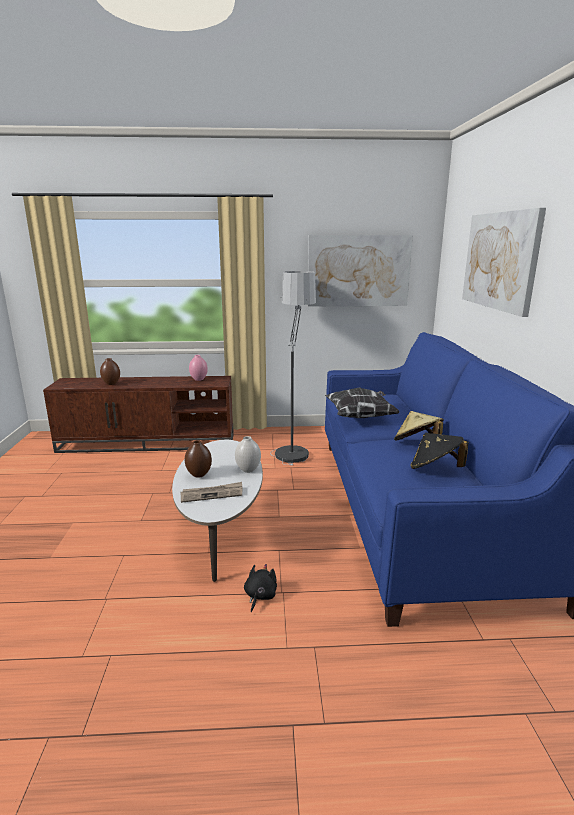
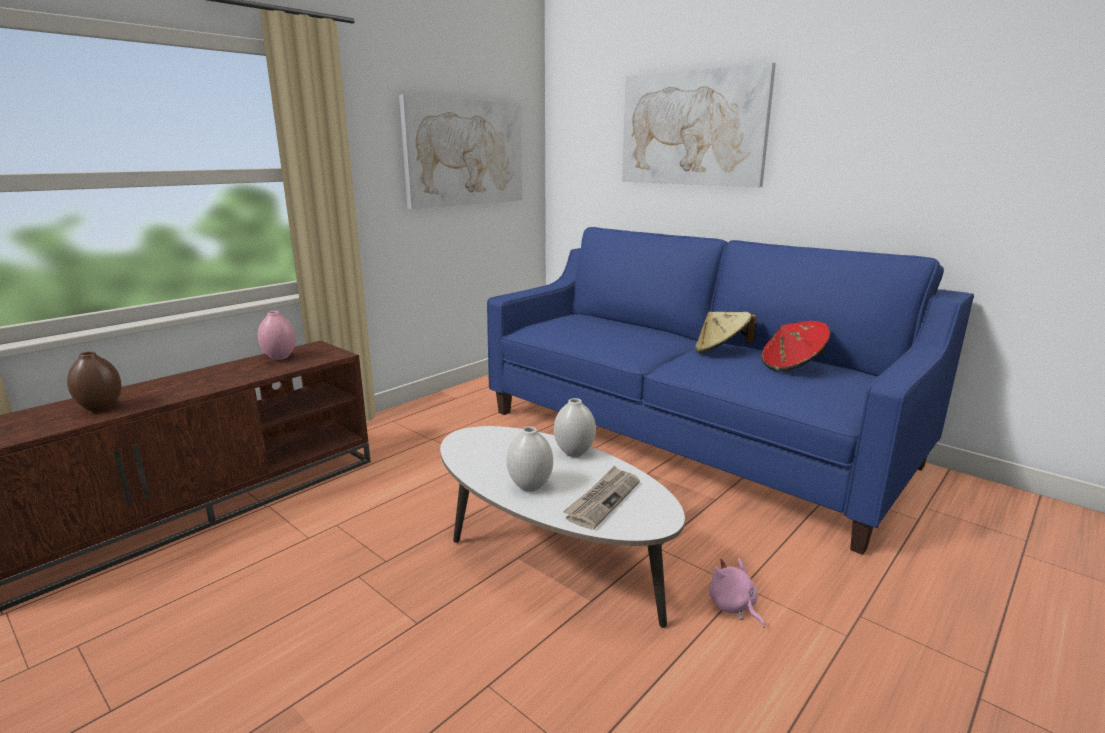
camera: 45 degrees left, 0 degrees up
brown vase [185,440,212,478] -> white vase [506,426,553,492]
black plush toy [244,564,277,613] -> pink plush toy [709,558,765,628]
floor lamp [270,271,316,466] -> none
pillow [325,387,400,418] -> none
black hat [410,433,468,469] -> red hat [761,321,830,372]

